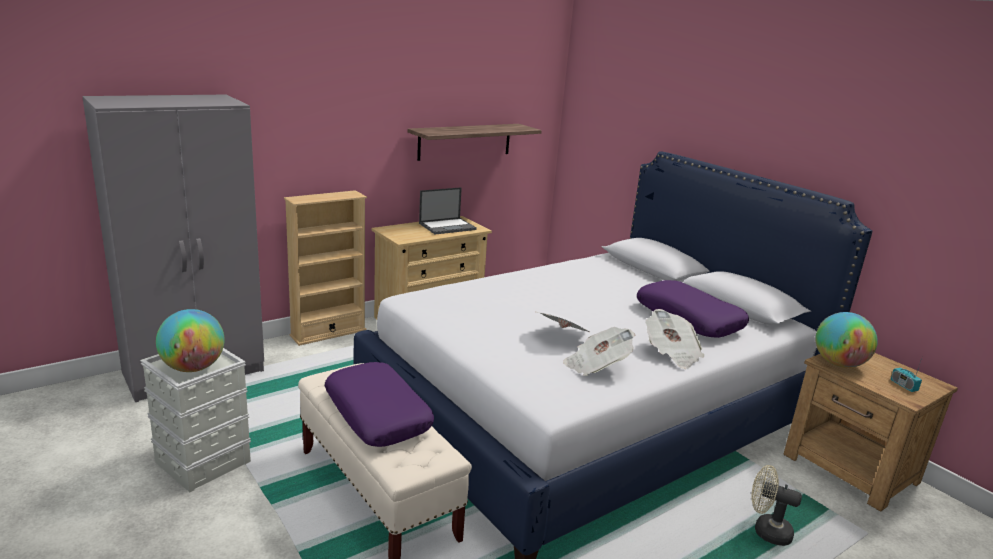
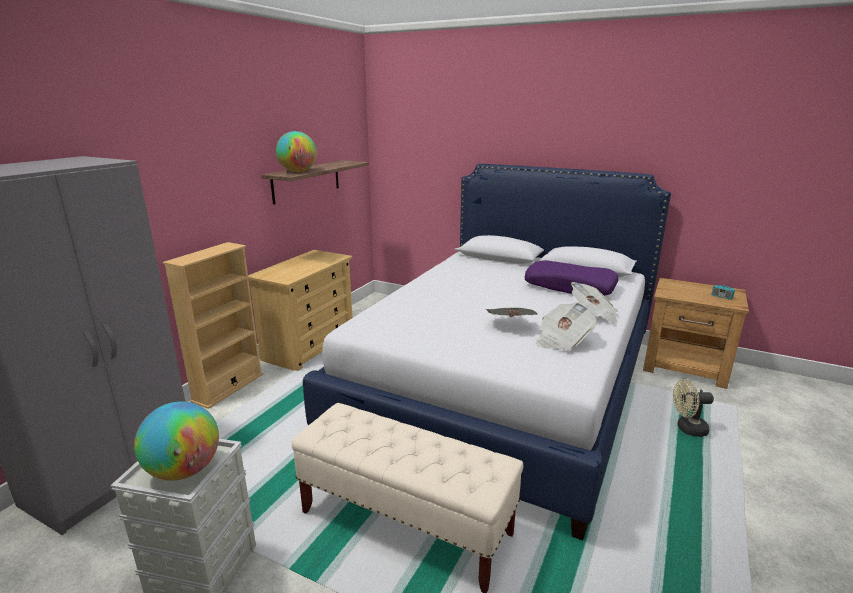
camera: 25 degrees left, 0 degrees up
purple pillow [325,362,434,447] -> none
laptop [419,188,477,234] -> none
globe [815,312,878,368] -> globe moved to [276,131,317,172]

